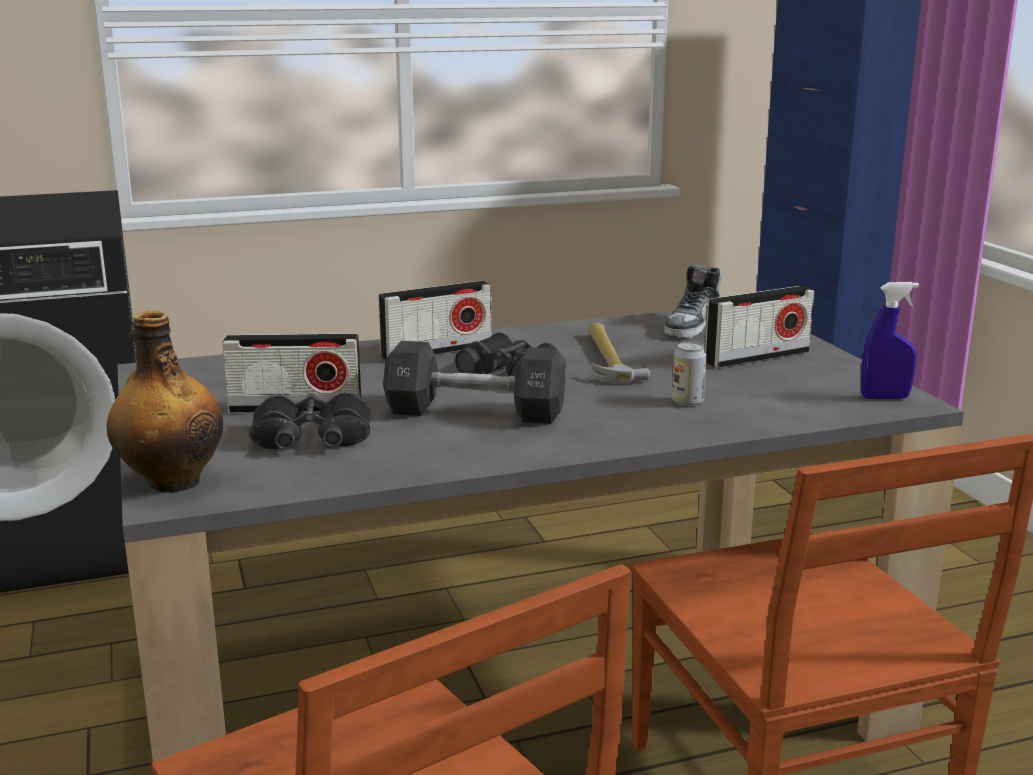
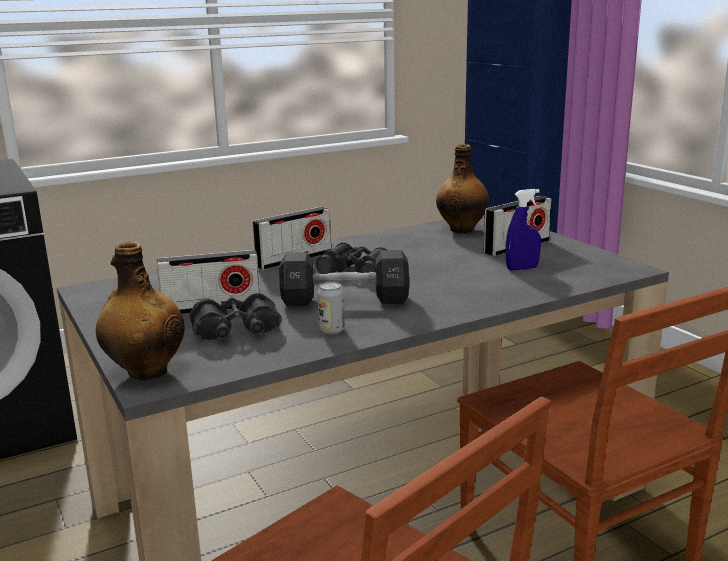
camera: 10 degrees left, 0 degrees up
hammer [588,323,650,384] -> none
shoe [664,265,722,338] -> bottle [436,144,489,233]
can [672,342,707,406] -> can moved to [317,282,345,334]
blue spray bottle [861,282,919,400] -> blue spray bottle moved to [506,189,541,270]

